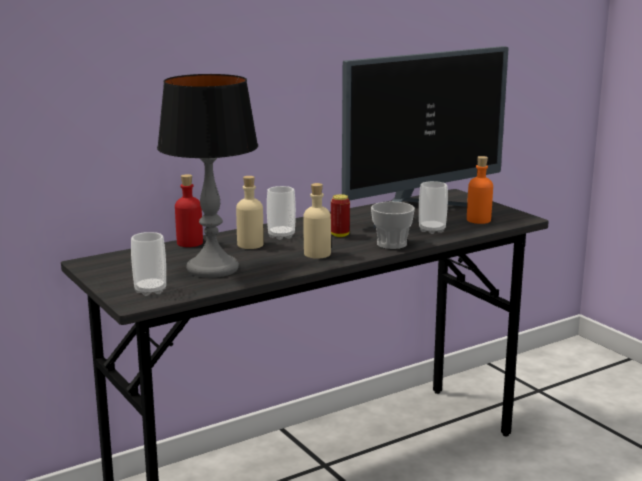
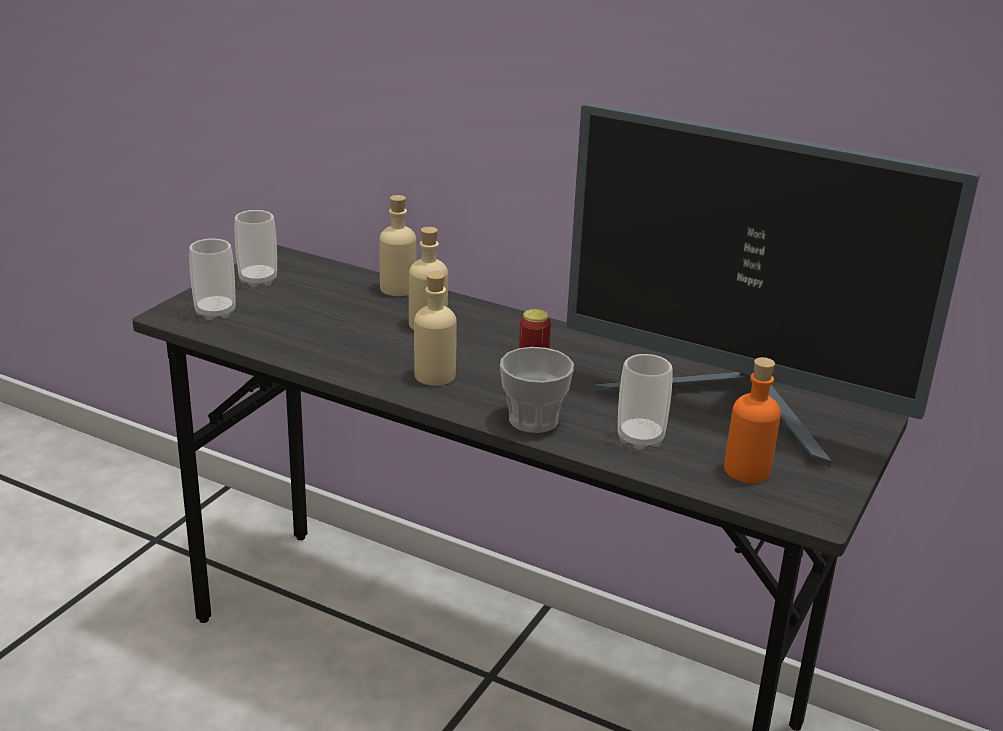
camera: 60 degrees right, 10 degrees up
table lamp [157,74,258,278] -> none
red bottle [175,174,203,247] -> beige bottle [379,195,417,296]
cup [267,186,296,240] -> cup moved to [235,210,277,287]

